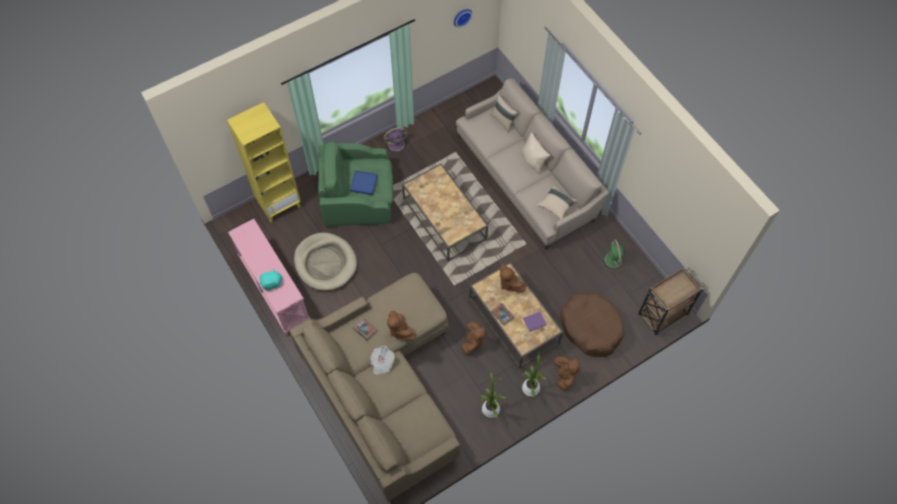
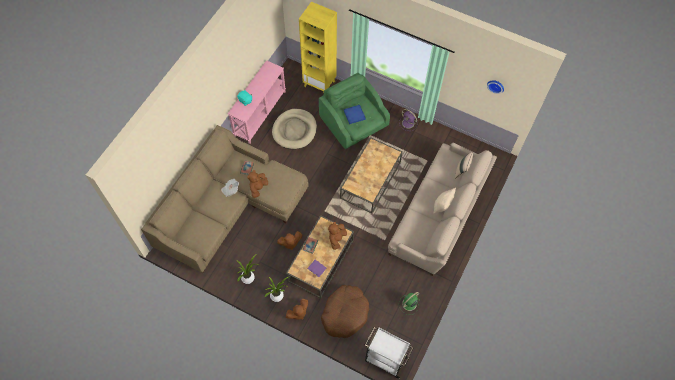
camera: 60 degrees right, 0 degrees up
beige pillow [537,185,577,220] -> none
brown cart [638,267,704,335] -> white cart [365,327,414,379]

